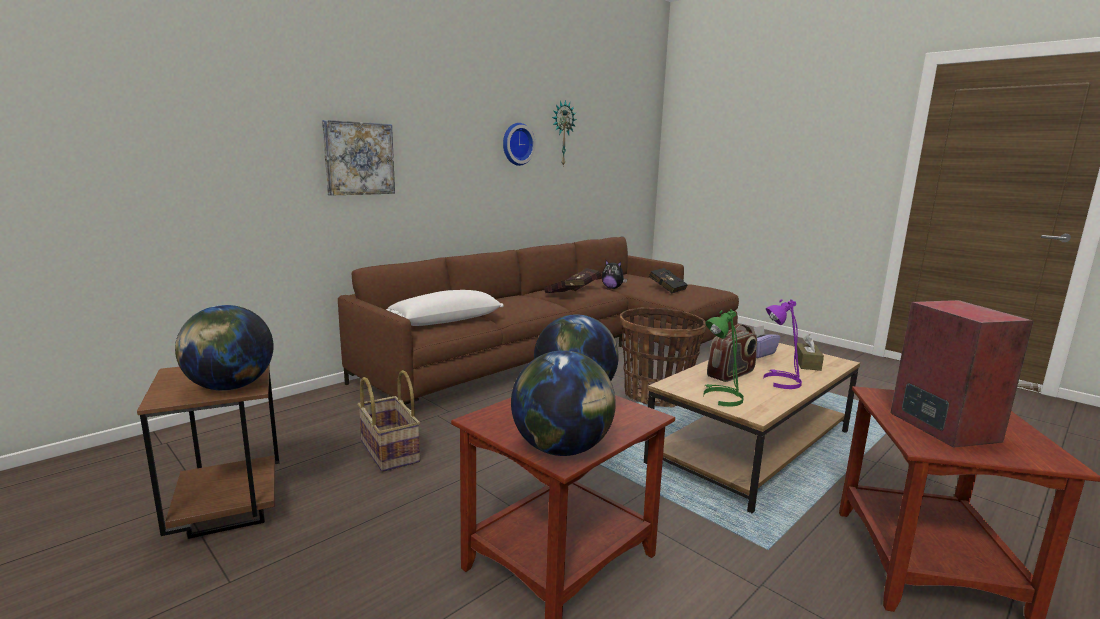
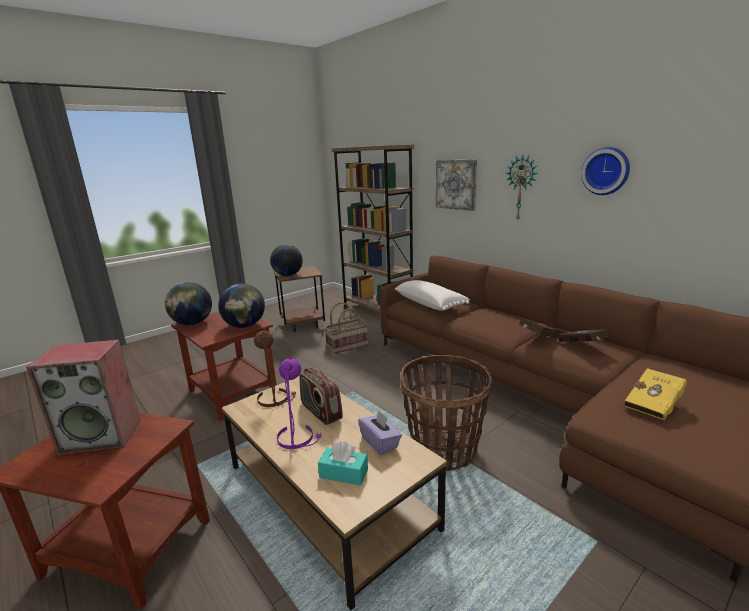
camera: 95 degrees right, 5 degrees up
wall clock [552,100,577,167] -> wall clock moved to [506,154,538,220]
plush toy [602,260,627,289] -> none
black book [649,268,688,293] -> yellow book [625,368,687,421]
green table lamp [703,309,744,407] -> brown table lamp [254,328,296,407]
brown tissue box [795,334,824,371] -> turquoise tissue box [318,441,368,486]
none -> brown bookcase [332,145,414,313]

